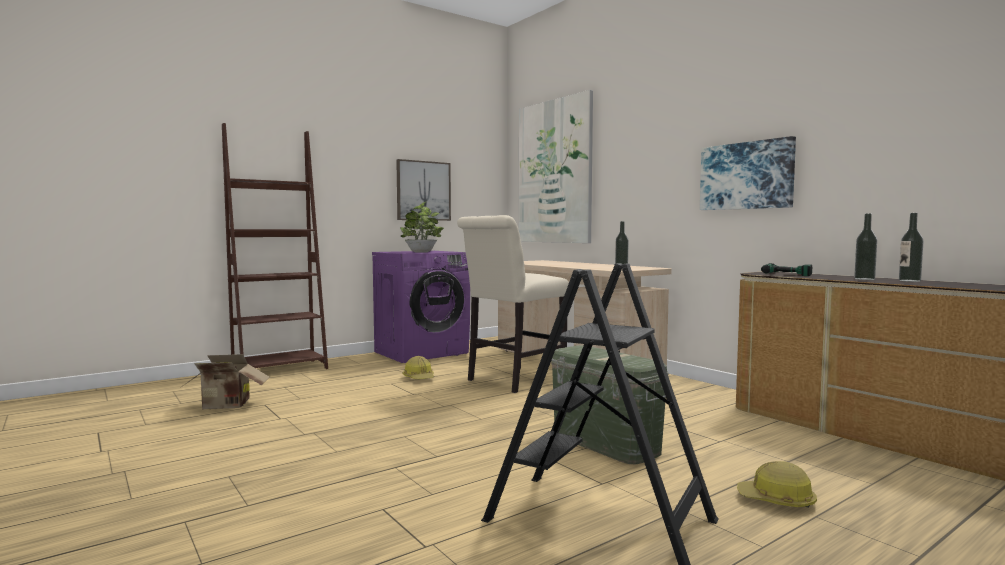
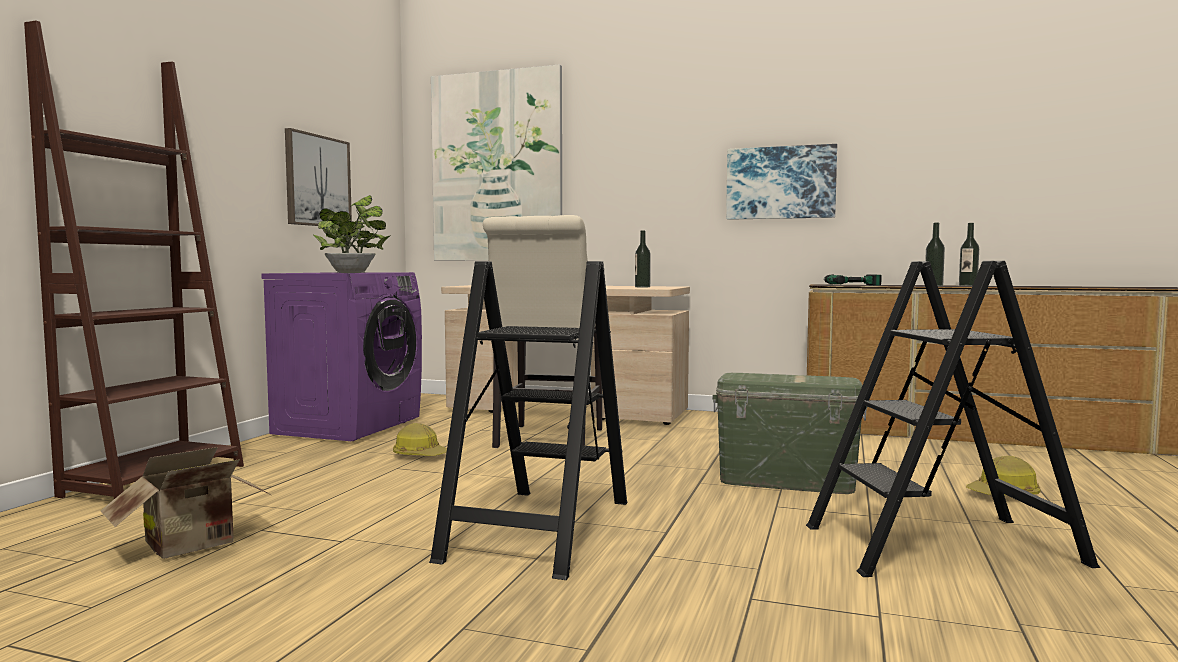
camera: 35 degrees left, 0 degrees up
none -> black step ladder [429,261,628,580]

